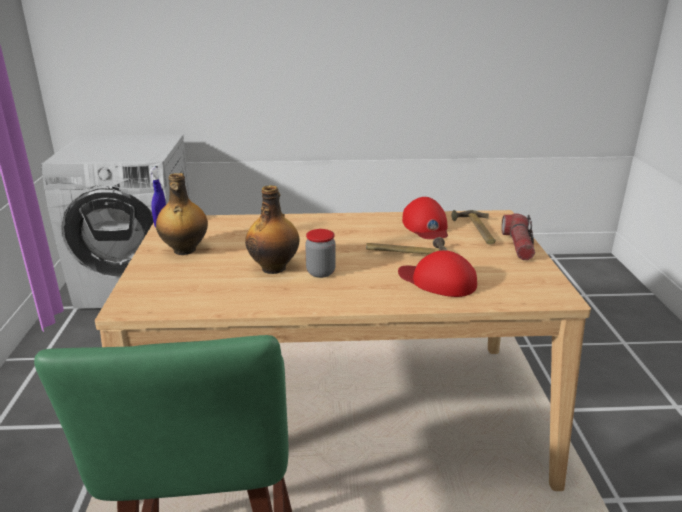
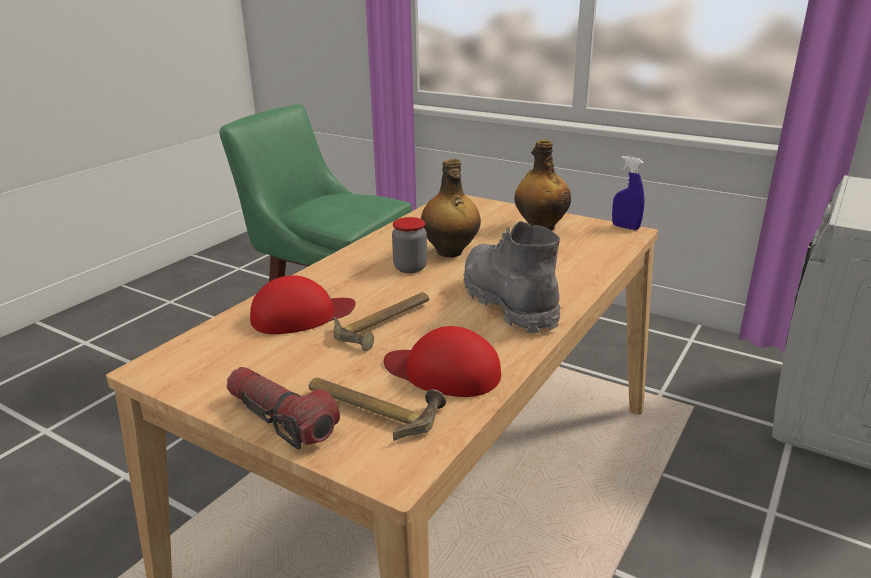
camera: 125 degrees right, 0 degrees up
none -> grey boot [463,221,560,334]

